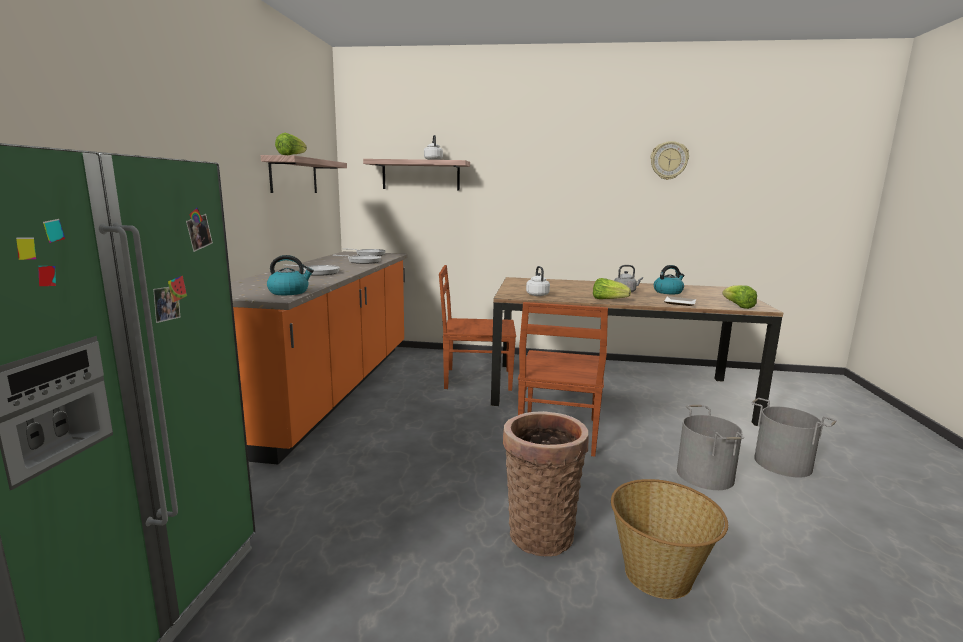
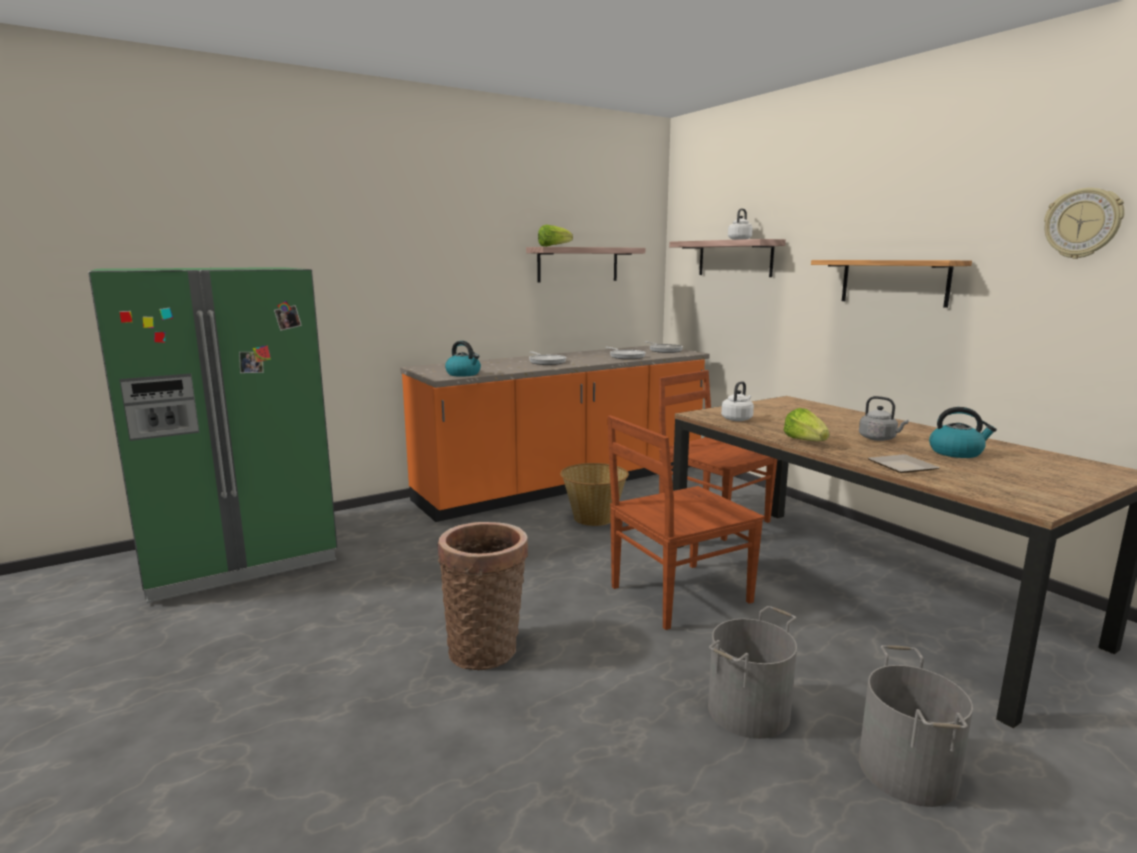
camera: 50 degrees right, 0 degrees up
basket [611,479,728,599] -> basket moved to [560,463,629,526]
lettuce [722,285,757,309] -> none
none -> shelf [811,260,972,308]

